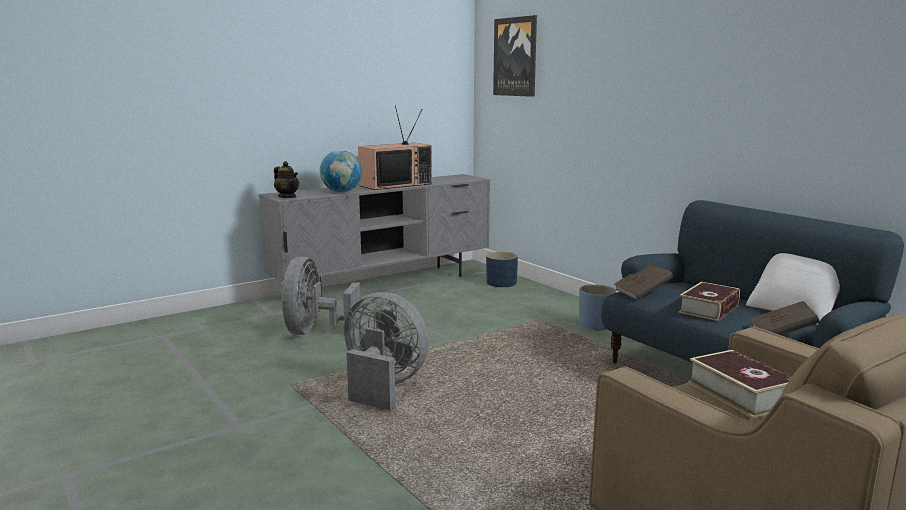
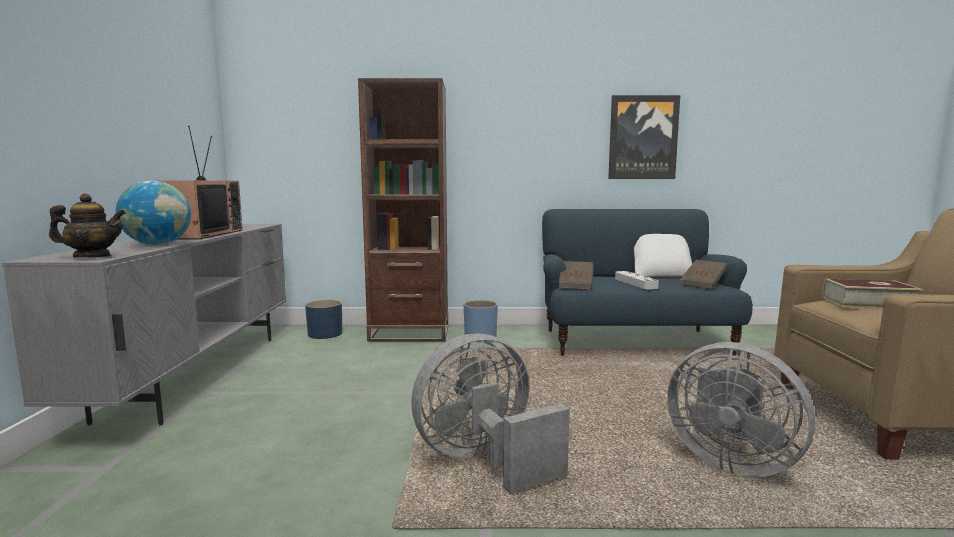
camera: 55 degrees left, 5 degrees down
grey fan [282,257,361,335] -> grey fan moved to [667,342,815,478]
picture [493,15,537,97] -> picture moved to [608,95,680,179]
book [678,282,740,321] -> grey tray [615,271,659,290]
none -> brown bookcase [358,78,448,342]

